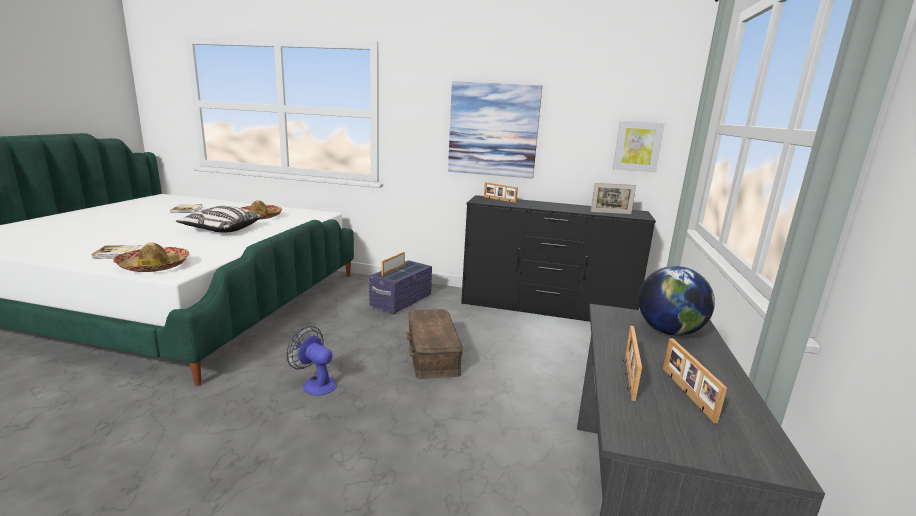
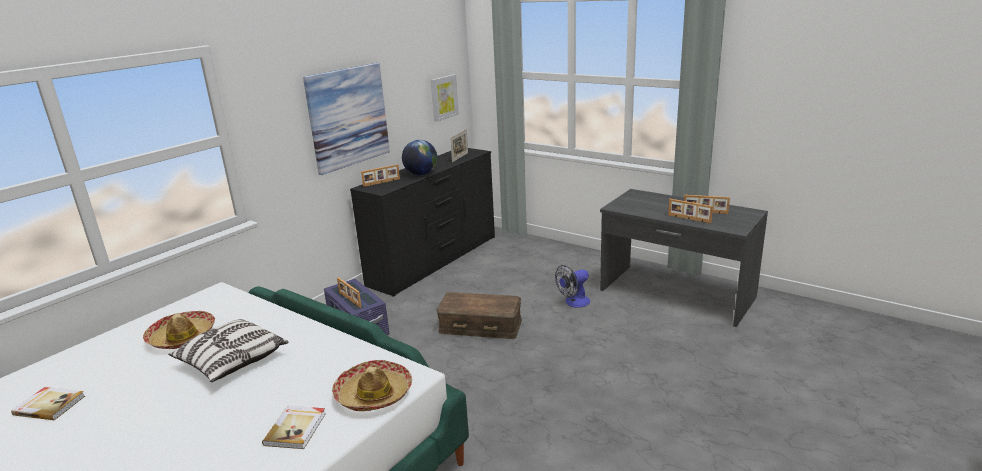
camera: 65 degrees left, 5 degrees up
fan [286,326,337,395] -> fan moved to [555,265,590,308]
globe [638,266,715,336] -> globe moved to [402,140,437,175]

